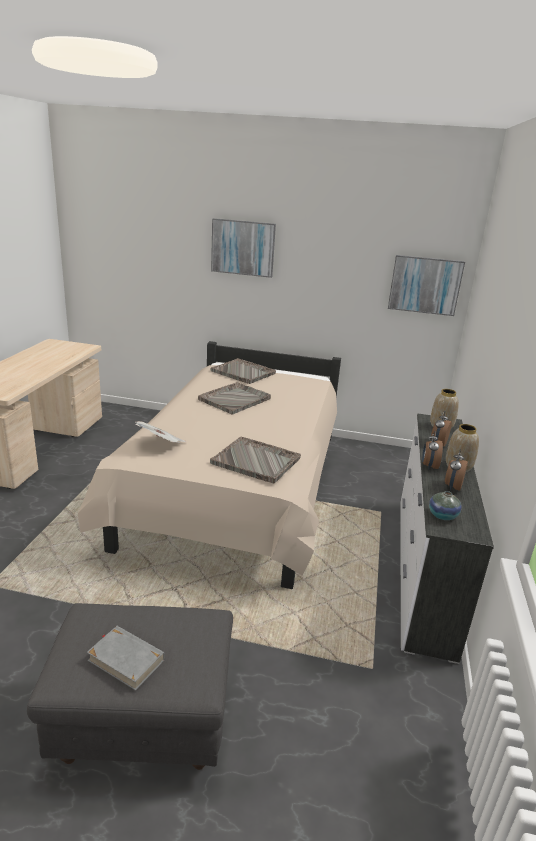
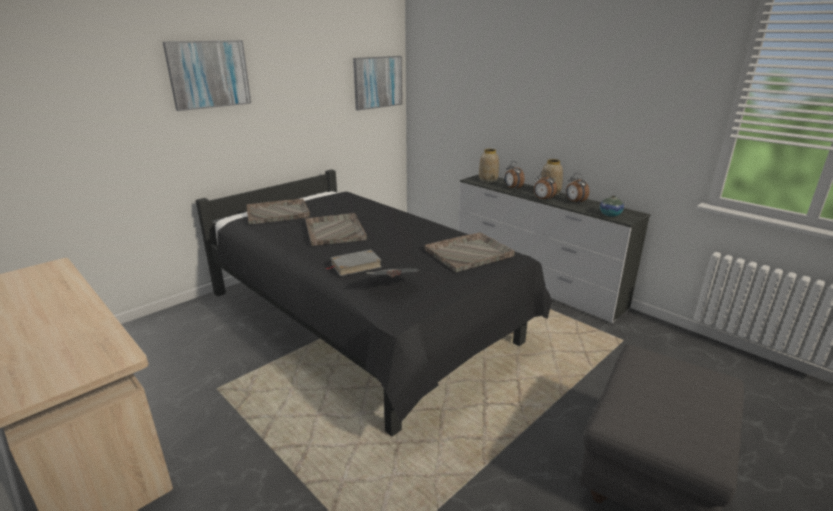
camera: 55 degrees left, 0 degrees up
beige bed [78,341,341,589] -> black bed [196,169,552,437]
grey book [87,626,165,691] -> grey book moved to [326,250,381,276]

